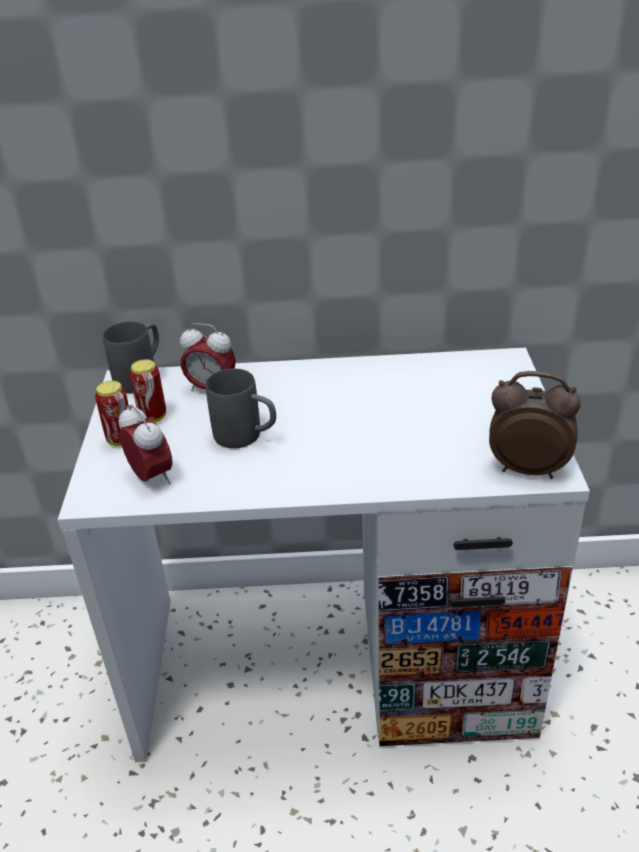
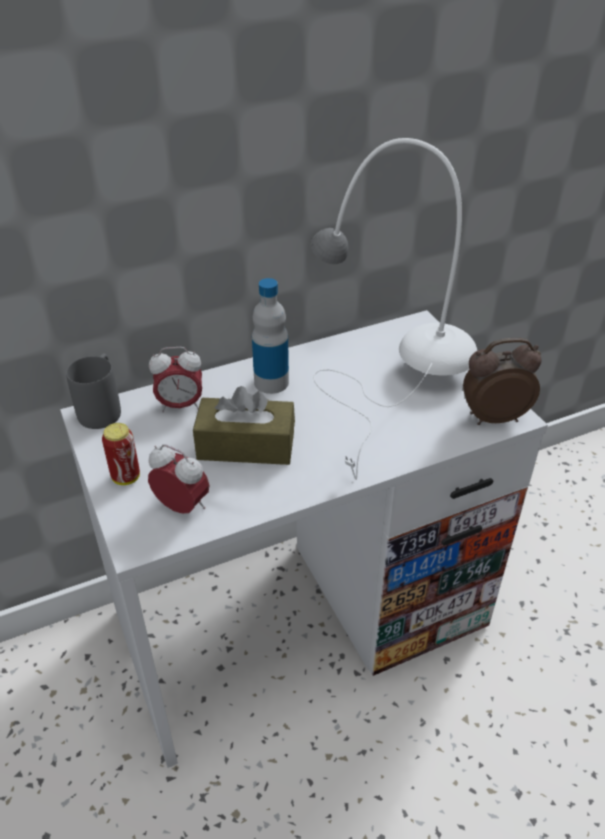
camera: 25 degrees left, 5 degrees up
can [130,359,166,422] -> none
grey mug [206,368,276,448] -> brown tissue box [193,386,295,465]
none -> bottle [252,278,289,394]
none -> white table lamp [310,138,477,480]

